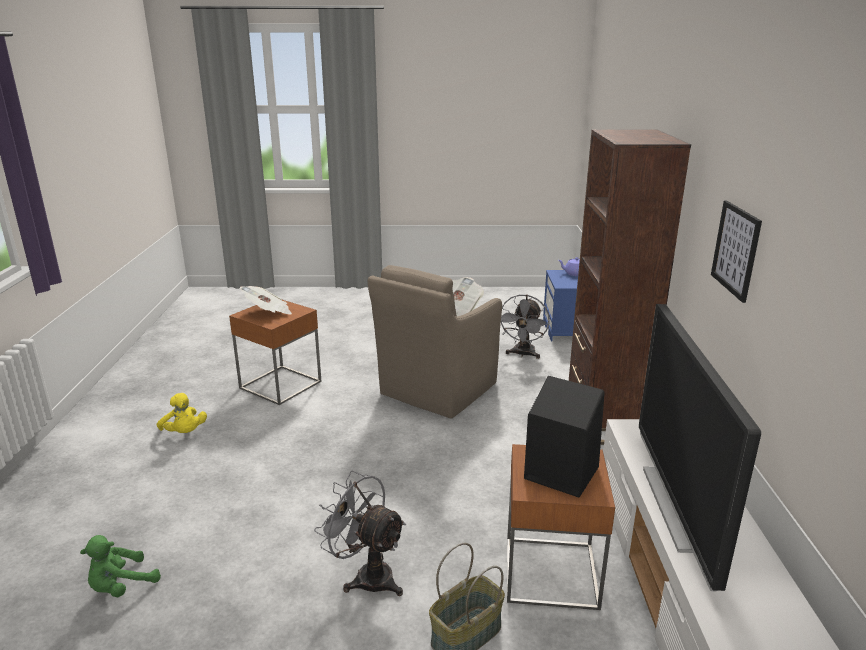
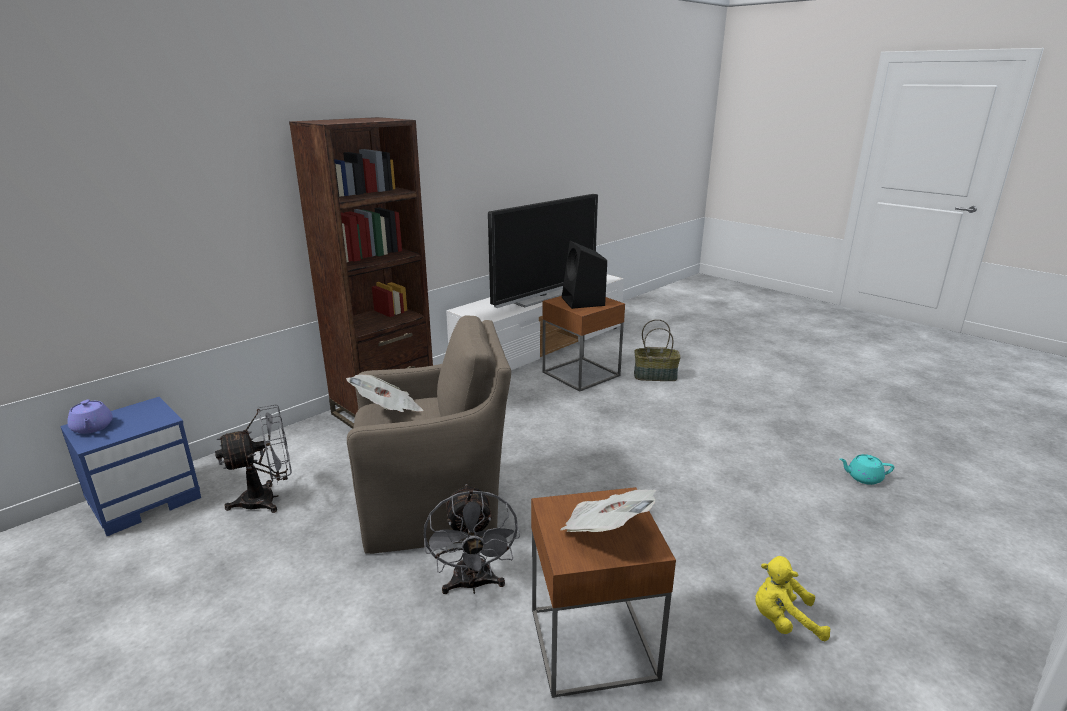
camera: 135 degrees left, 0 degrees up
green plush toy [80,535,161,597] -> turquoise teapot [840,454,894,485]
yellow plush toy [157,393,207,433] -> yellow plush toy turned 90 degrees counterclockwise [755,556,830,641]
grey fan [314,471,406,596] -> grey fan moved to [424,484,520,594]
picture [711,201,762,303] -> none

